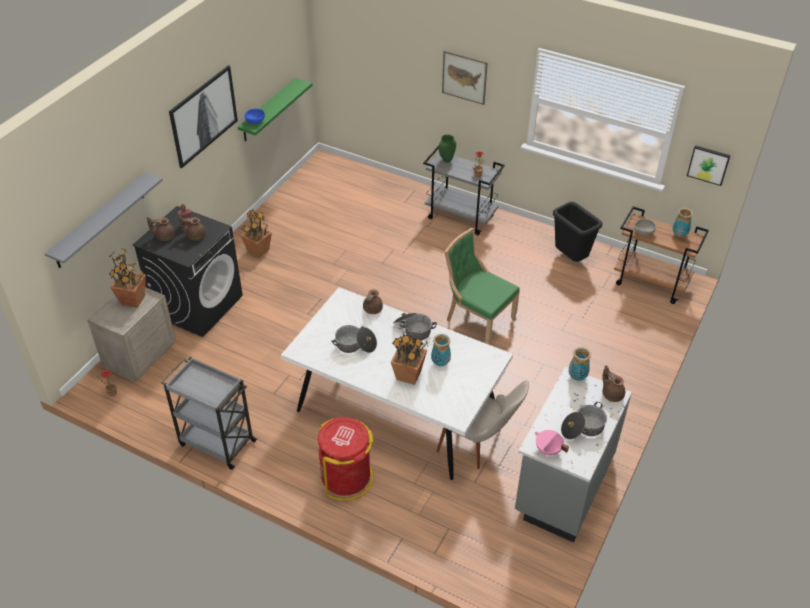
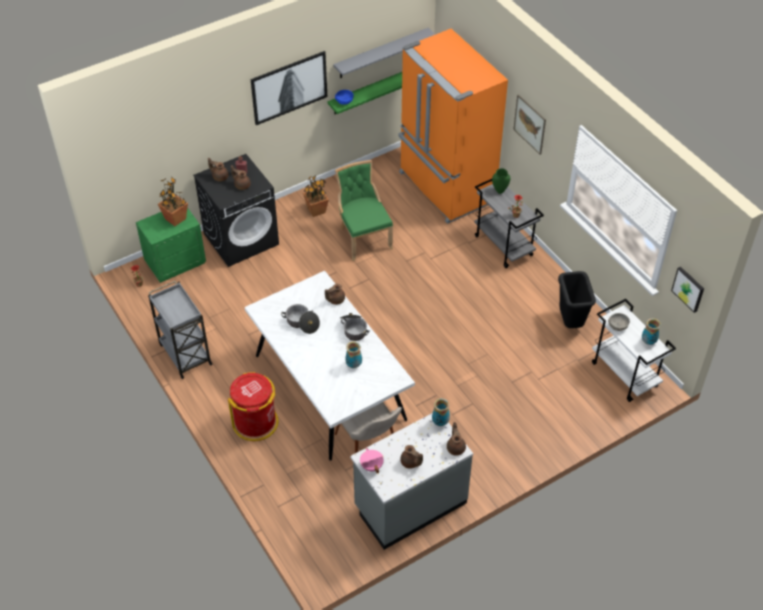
camera: 30 degrees right, 5 degrees up
grey shelf [45,172,163,268] -> grey shelf moved to [333,28,436,78]
beige nightstand [87,287,176,382] -> green nightstand [136,207,206,283]
potted plant [391,325,428,385] -> none
green chair [444,228,520,345] -> green chair moved to [335,160,393,261]
cooking pot [561,402,607,440] -> brown teapot [400,445,423,469]
brown cart [614,206,709,304] -> white cart [592,299,676,402]
none -> orange fridge [398,29,508,224]

